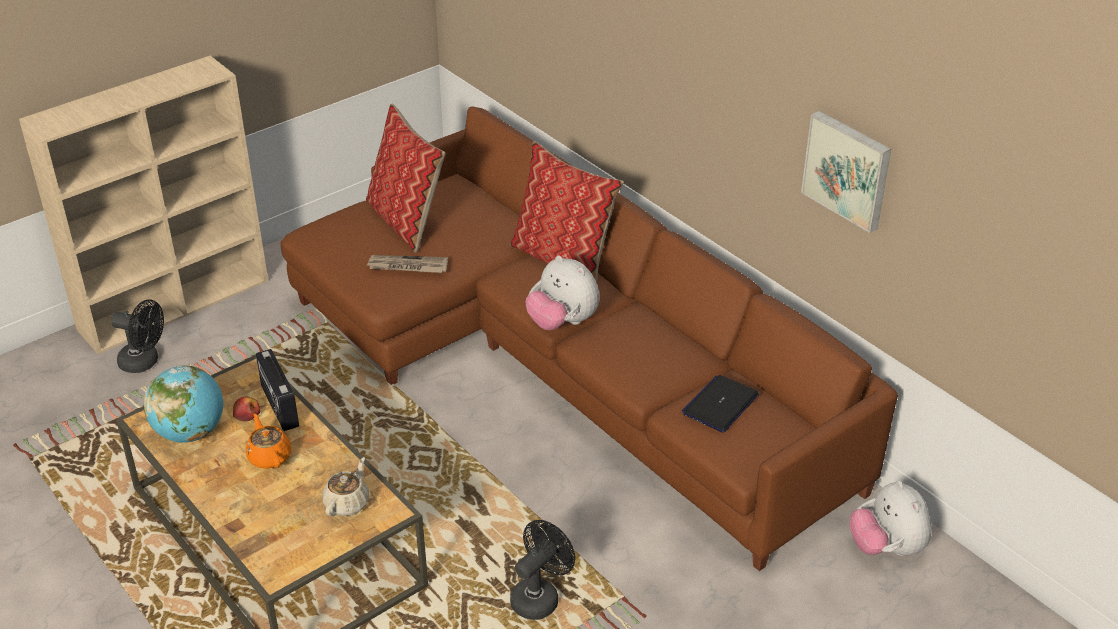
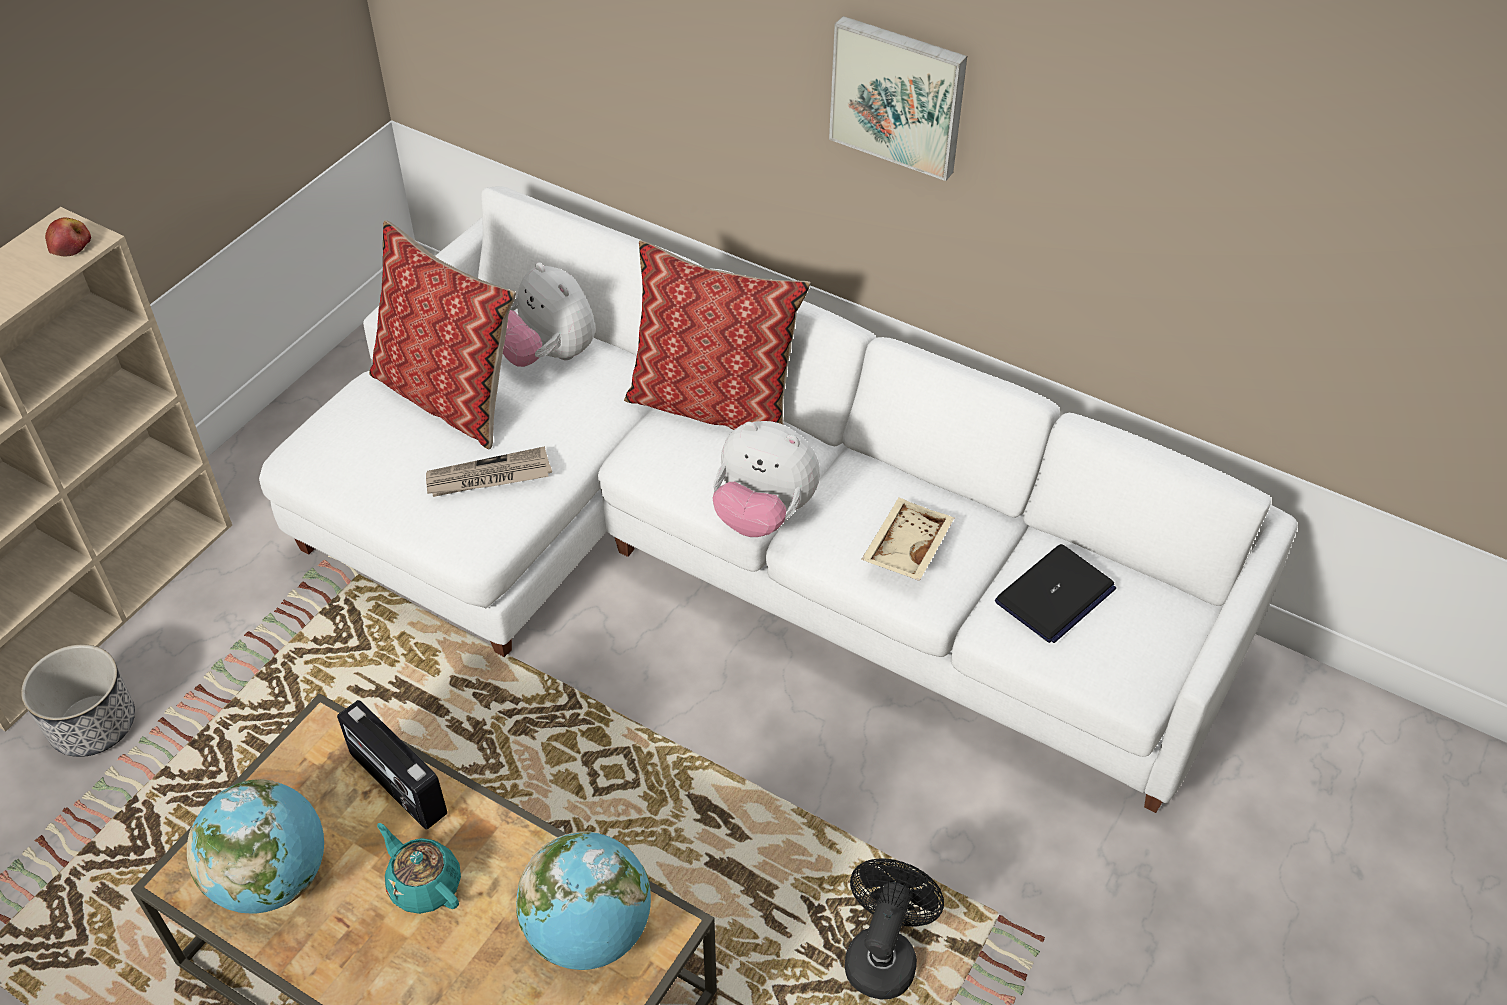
camera: 20 degrees left, 10 degrees up
black fan [111,300,164,373] -> planter [21,644,135,757]
apple [233,397,260,422] -> apple moved to [45,218,91,256]
orange teapot [246,414,292,469] -> turquoise teapot [377,823,461,914]
brown sofa [281,106,898,571] -> white sofa [259,186,1298,813]
beige teapot [322,457,370,516] -> globe [516,831,651,970]
laptop [682,375,759,432] -> laptop turned 150 degrees counterclockwise [995,544,1116,643]
picture [801,111,891,233] -> picture moved to [829,16,967,181]
plush toy [849,480,932,556] -> plush toy moved to [503,262,596,367]
none -> beige tray [861,498,954,581]

